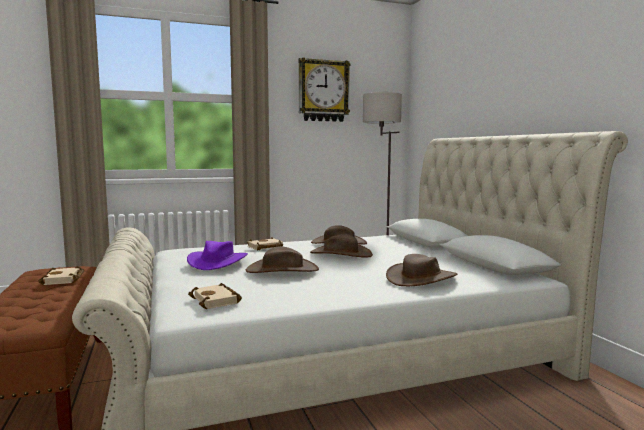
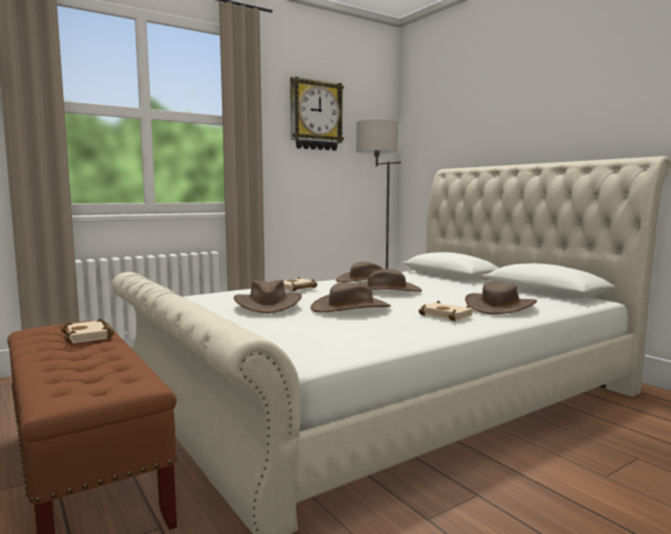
camera: 15 degrees left, 0 degrees up
purple hat [187,241,248,270] -> brown hat [234,280,302,313]
beige book [188,283,242,309] -> beige book moved to [419,301,473,321]

